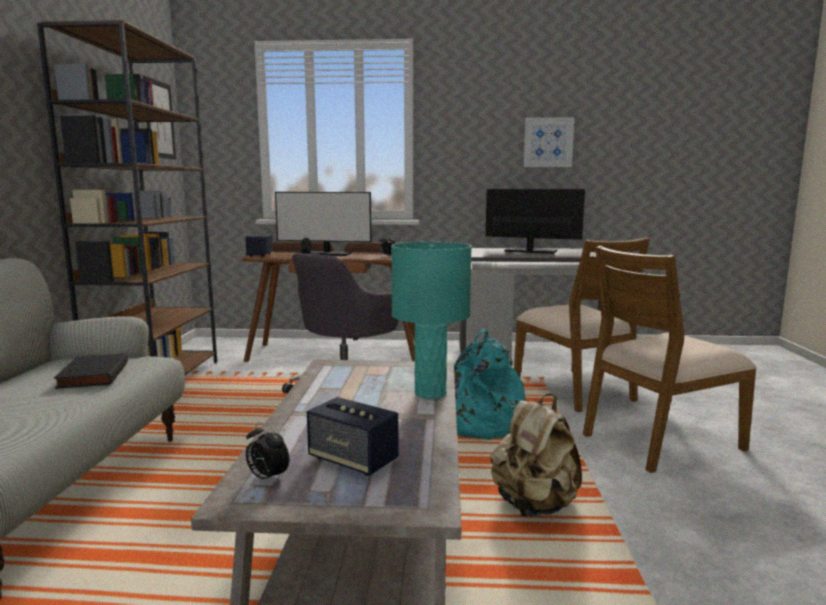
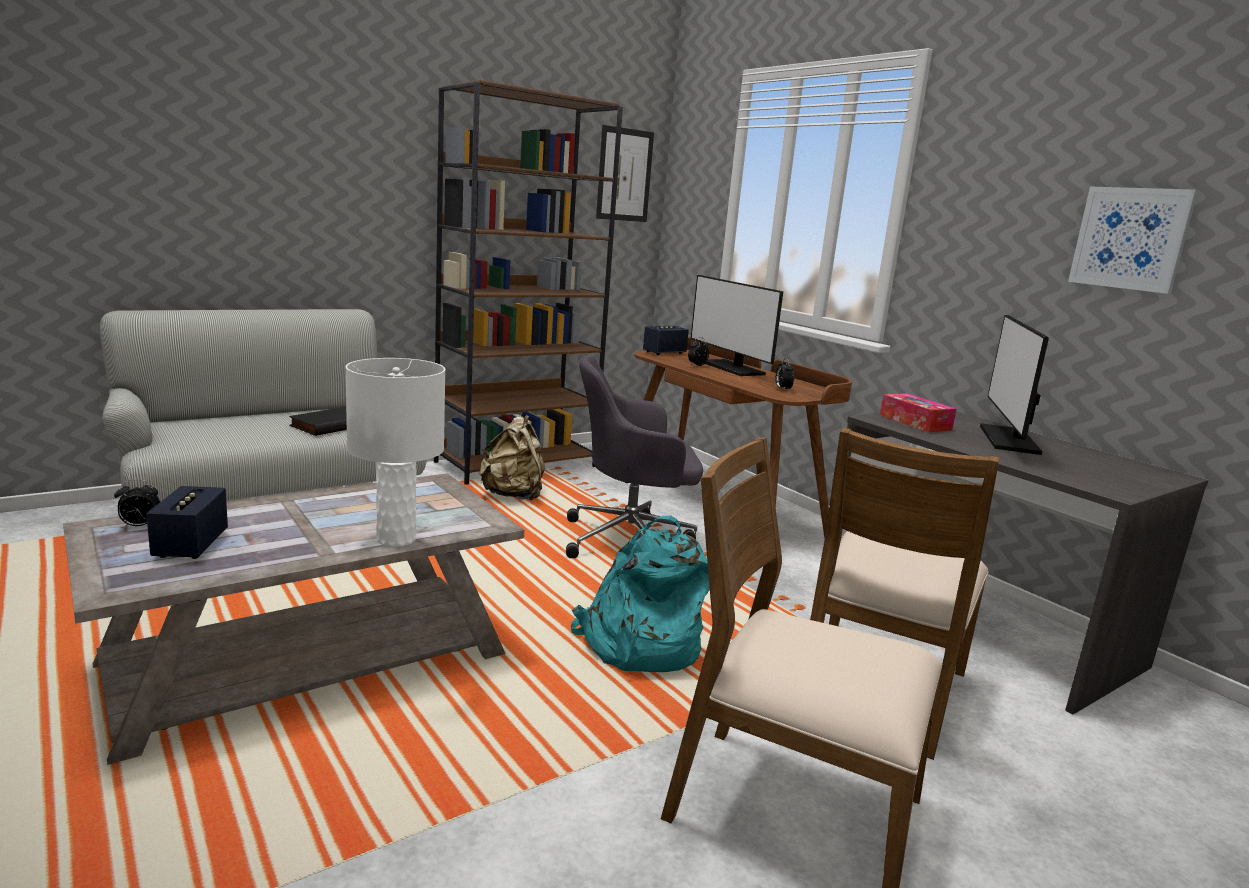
camera: 50 degrees right, 5 degrees up
alarm clock [246,423,289,483] -> alarm clock turned 105 degrees counterclockwise [114,479,160,528]
turquoise table lamp [391,242,472,399] -> white table lamp [345,358,446,547]
monitor [486,189,585,254] -> monitor turned 150 degrees counterclockwise [980,315,1049,455]
beige backpack [491,394,582,517] -> beige backpack moved to [479,415,545,501]
none -> tissue box [880,393,956,432]

